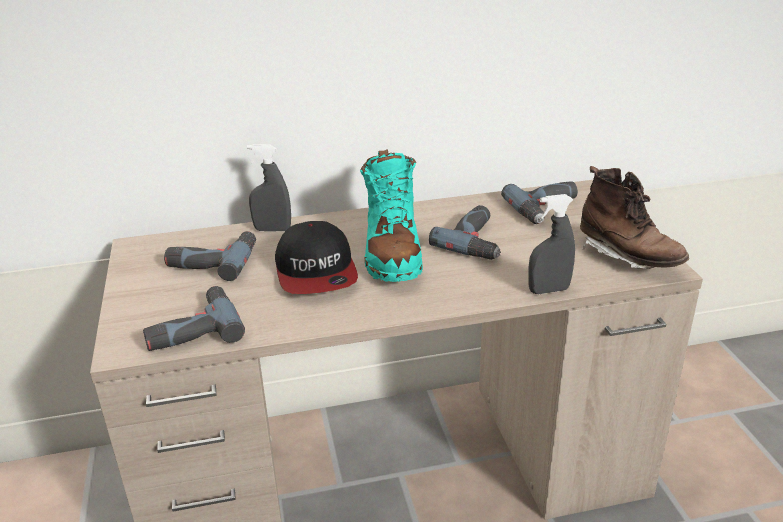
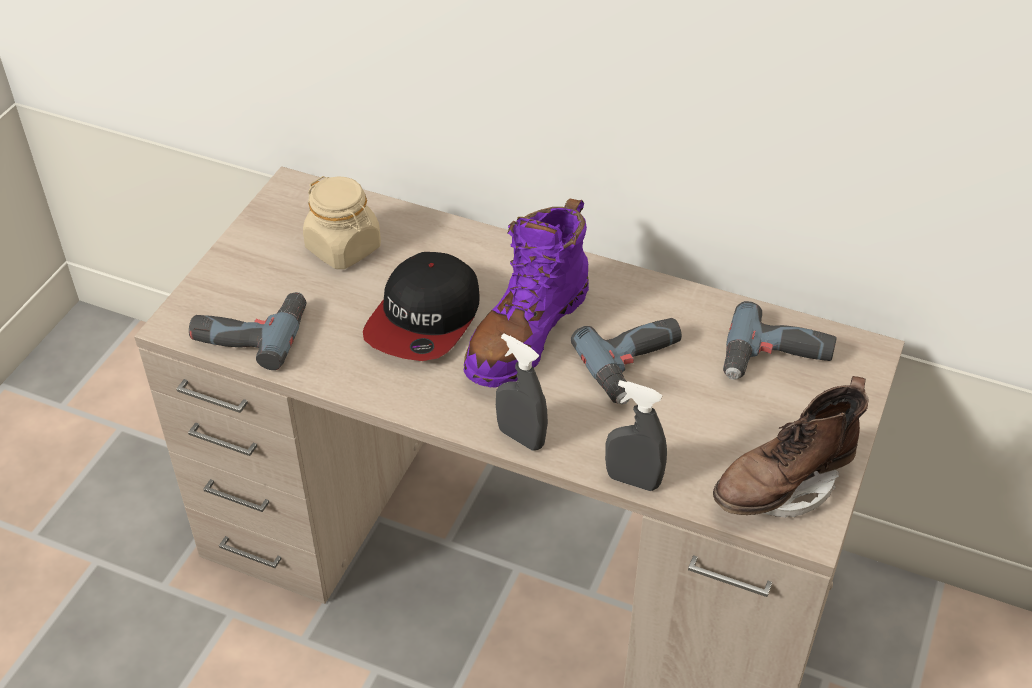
camera: 35 degrees right, 15 degrees up
power drill [164,231,256,281] -> beige jar [303,176,381,269]
grey spray bottle [247,144,291,232] -> grey spray bottle moved to [496,333,548,451]
turquoise boot [360,149,423,282] -> purple boot [464,198,589,388]
brown boot [580,166,689,269] -> brown boot turned 60 degrees clockwise [713,376,869,518]

